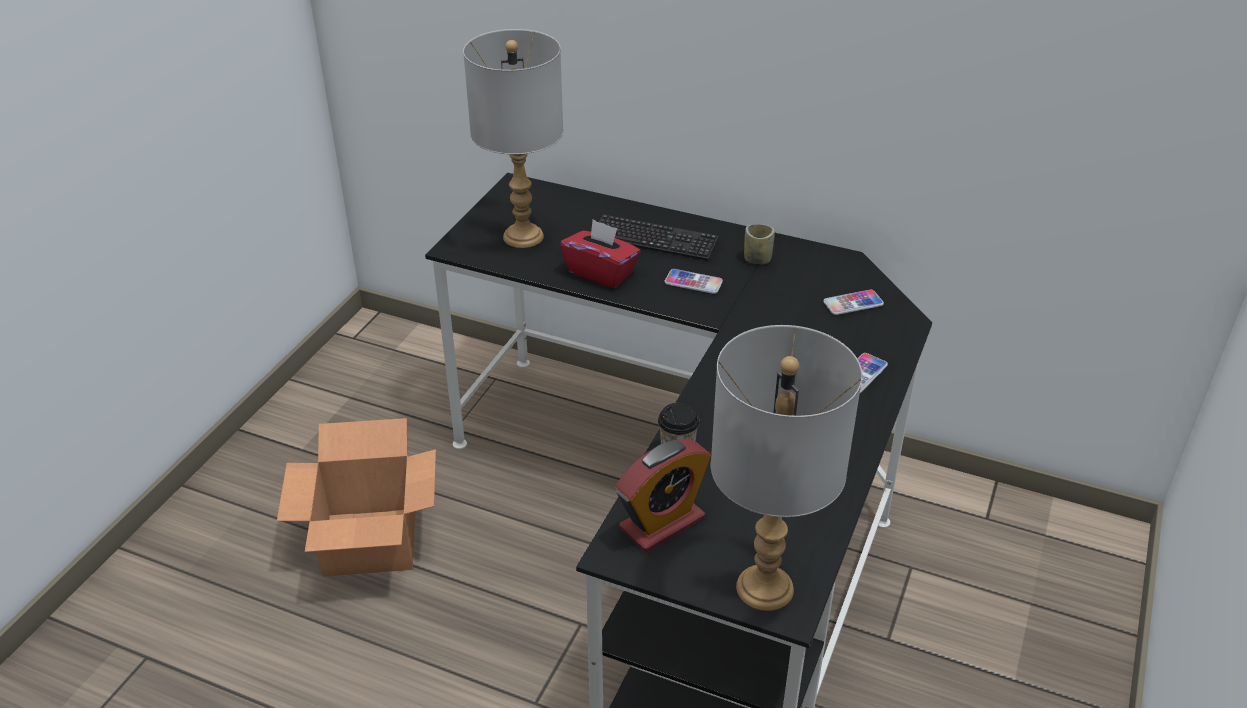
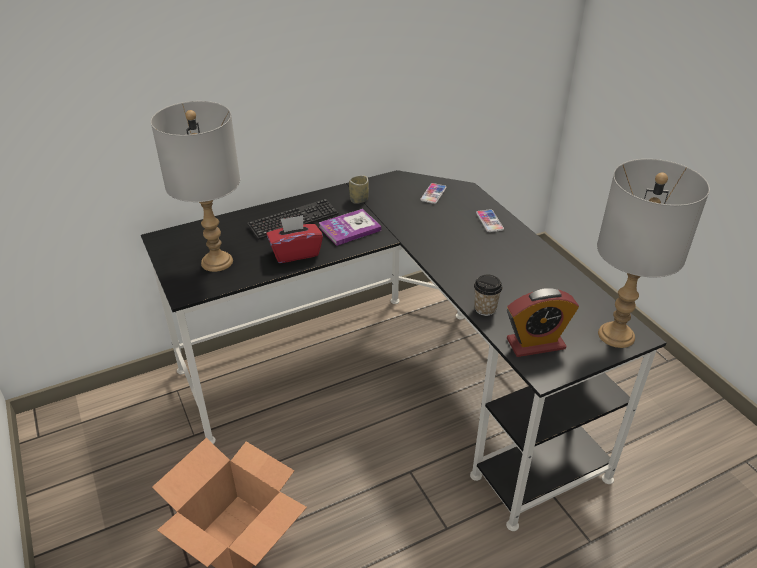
camera: 50 degrees left, 0 degrees up
alarm clock [615,439,711,552] -> alarm clock turned 75 degrees clockwise [507,288,579,357]
phone [664,269,723,294] -> book [319,209,382,246]

